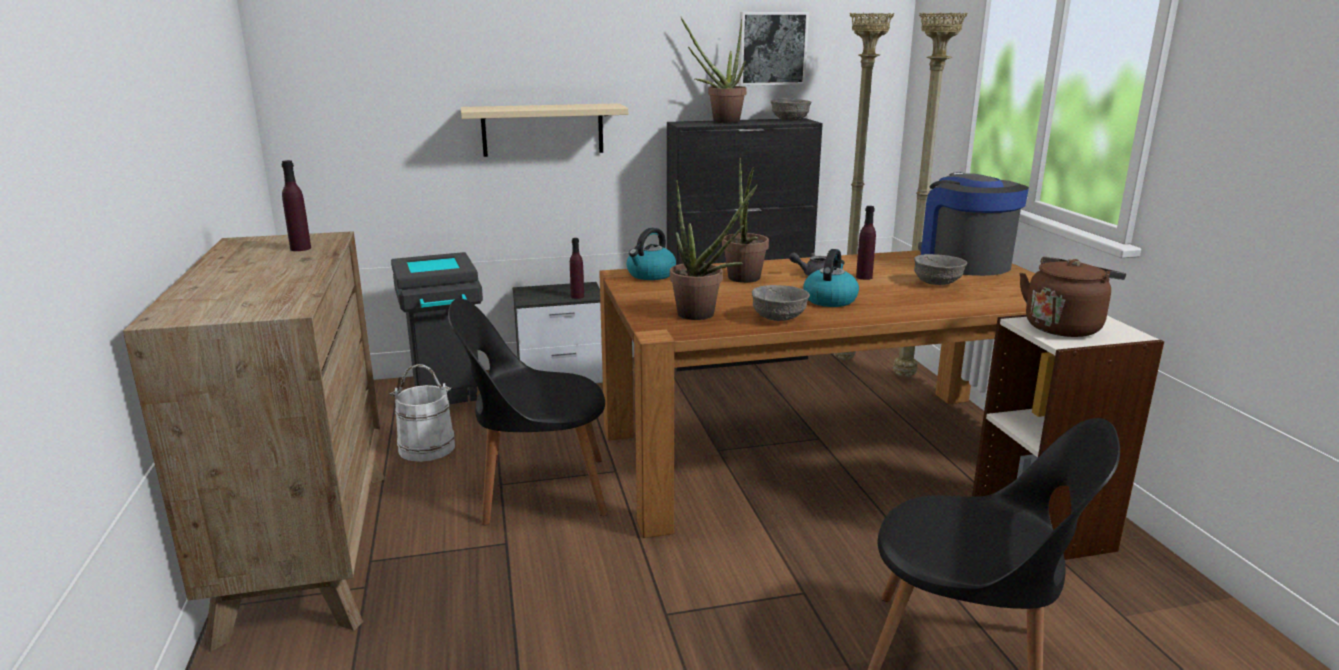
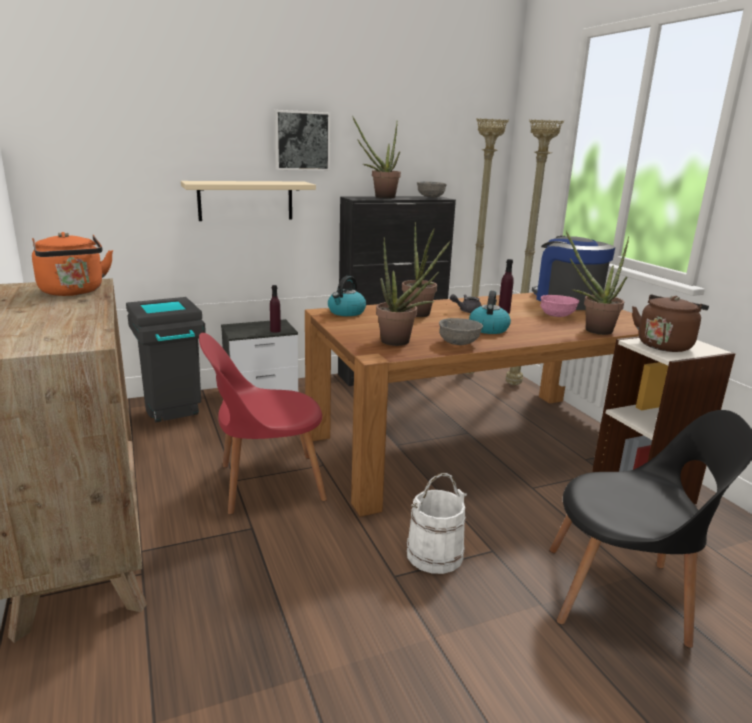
camera: 10 degrees left, 0 degrees up
purple bottle [282,160,311,251] -> orange kettle [32,232,113,296]
white bucket [389,364,455,462] -> white bucket moved to [407,473,467,574]
black chair [448,298,608,525] -> red chair [199,333,327,515]
picture [738,12,809,86] -> picture moved to [274,110,330,171]
grey bowl [914,254,967,285] -> pink bowl [540,295,579,317]
none -> potted plant [566,231,629,335]

